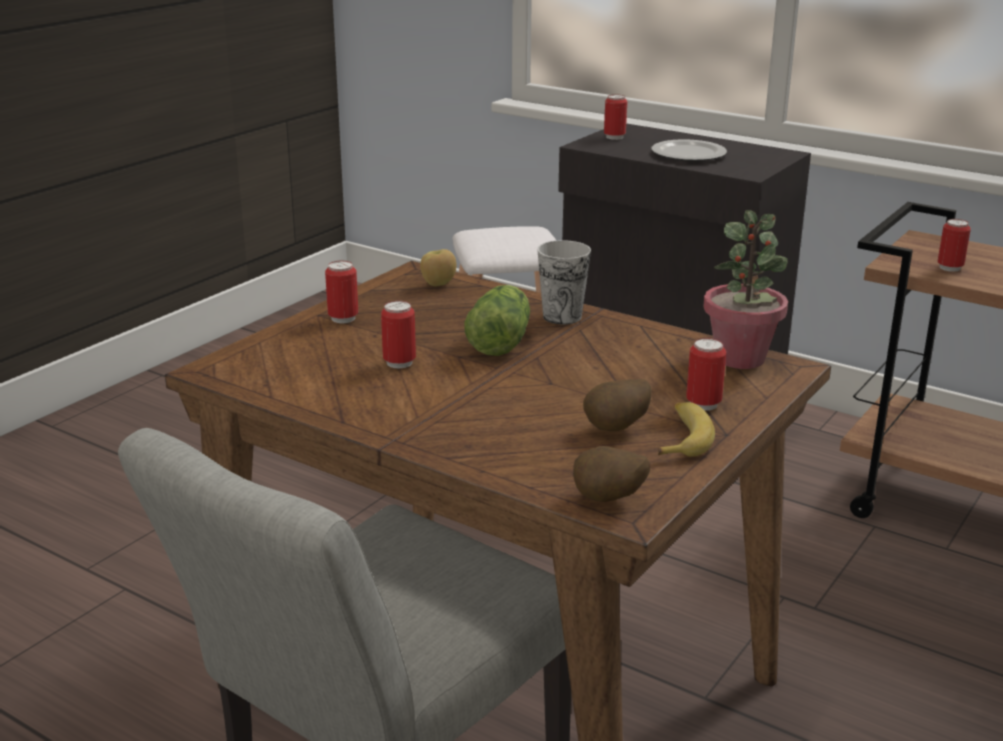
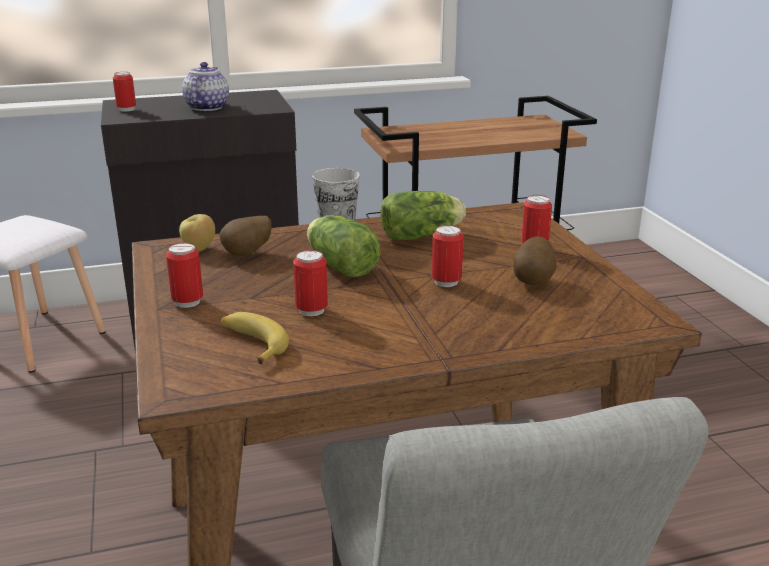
camera: 50 degrees left, 0 degrees up
potato [573,446,650,502] -> potato moved to [219,216,271,256]
plate [652,139,727,162] -> teapot [182,62,229,111]
banana [658,402,715,457] -> banana moved to [221,312,289,364]
potted plant [703,210,788,369] -> none
can [938,219,971,272] -> can moved to [432,225,464,287]
none -> lettuce [380,191,466,241]

